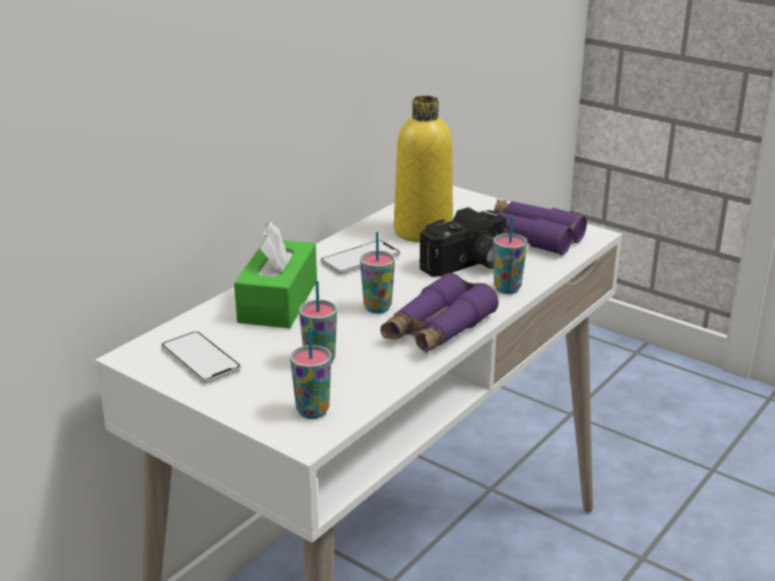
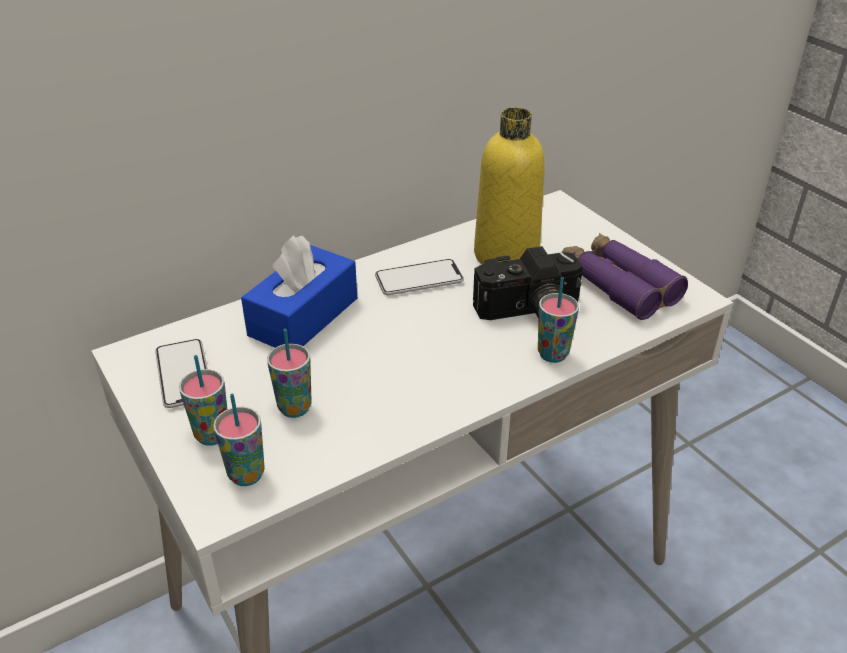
camera: 20 degrees right, 10 degrees up
green tissue box [234,221,317,328] -> blue tissue box [241,235,357,348]
cup [360,232,395,314] -> cup moved to [179,355,227,446]
purple binoculars [380,273,499,353] -> none

